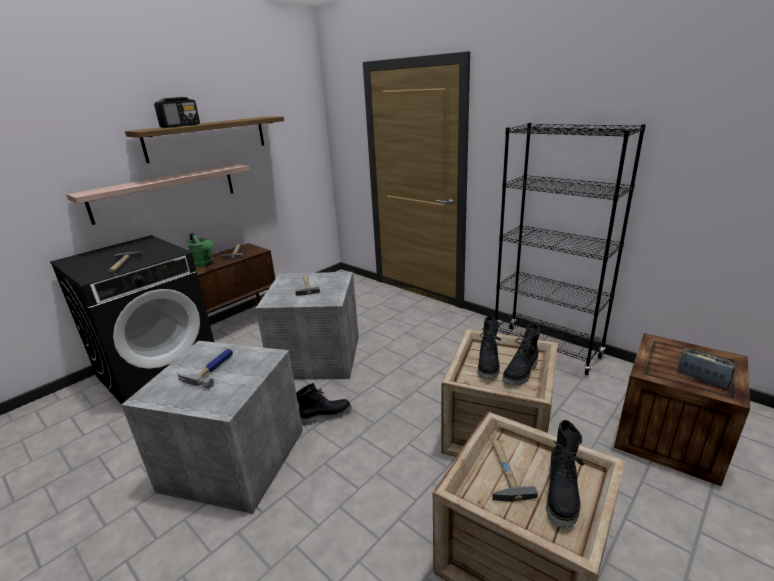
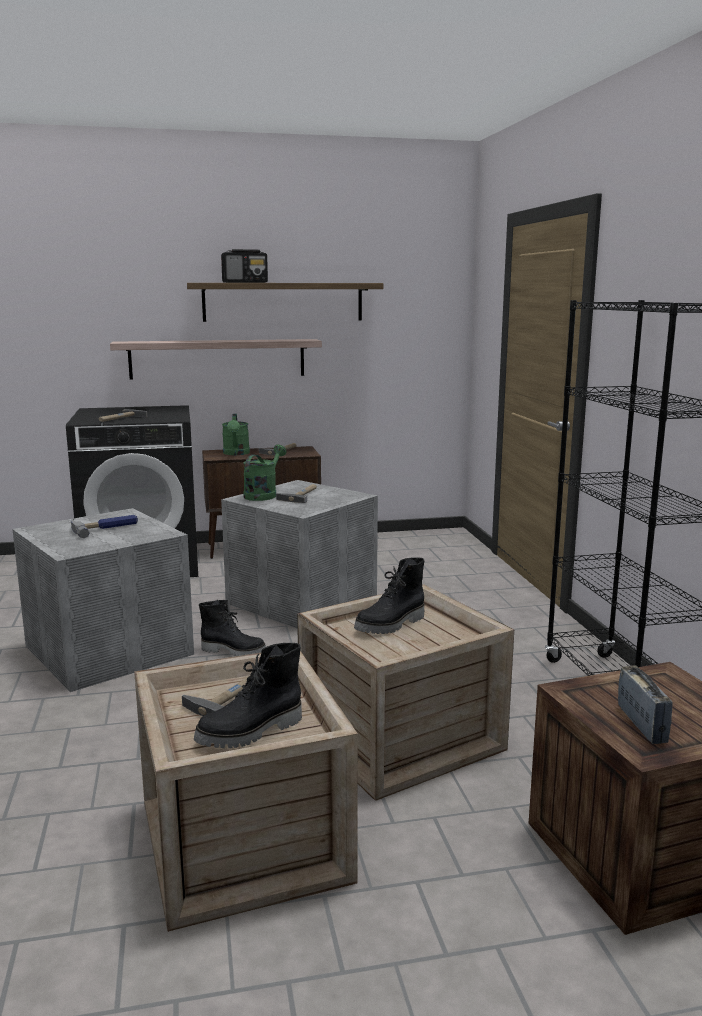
camera: 35 degrees right, 10 degrees down
black boot [502,324,540,386] -> none
none -> green watering can [243,445,287,501]

